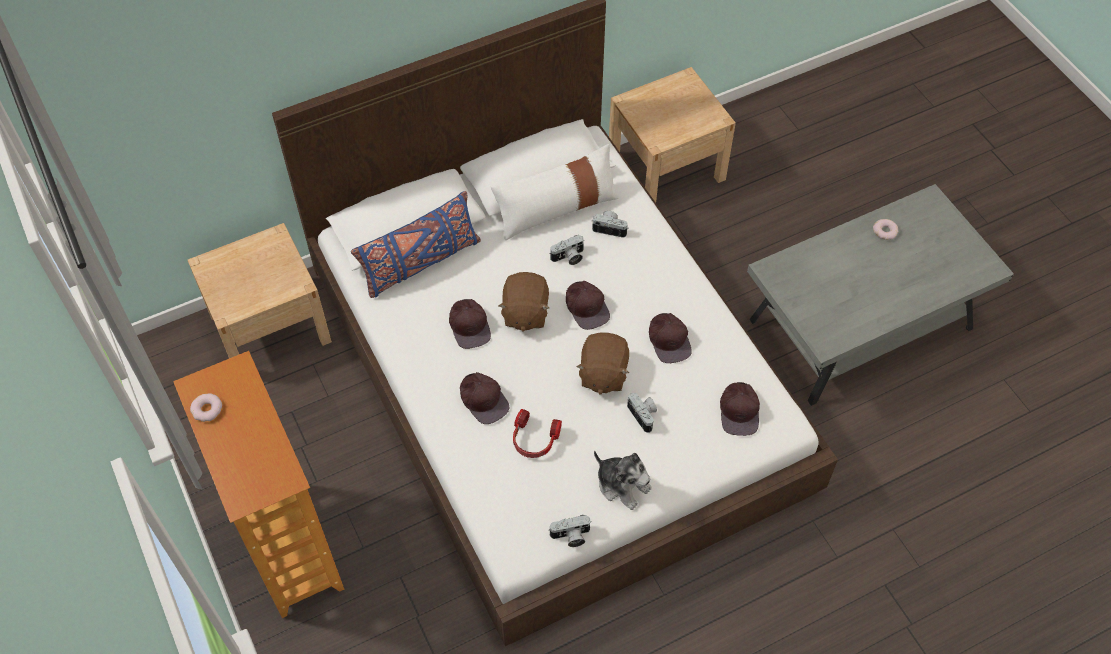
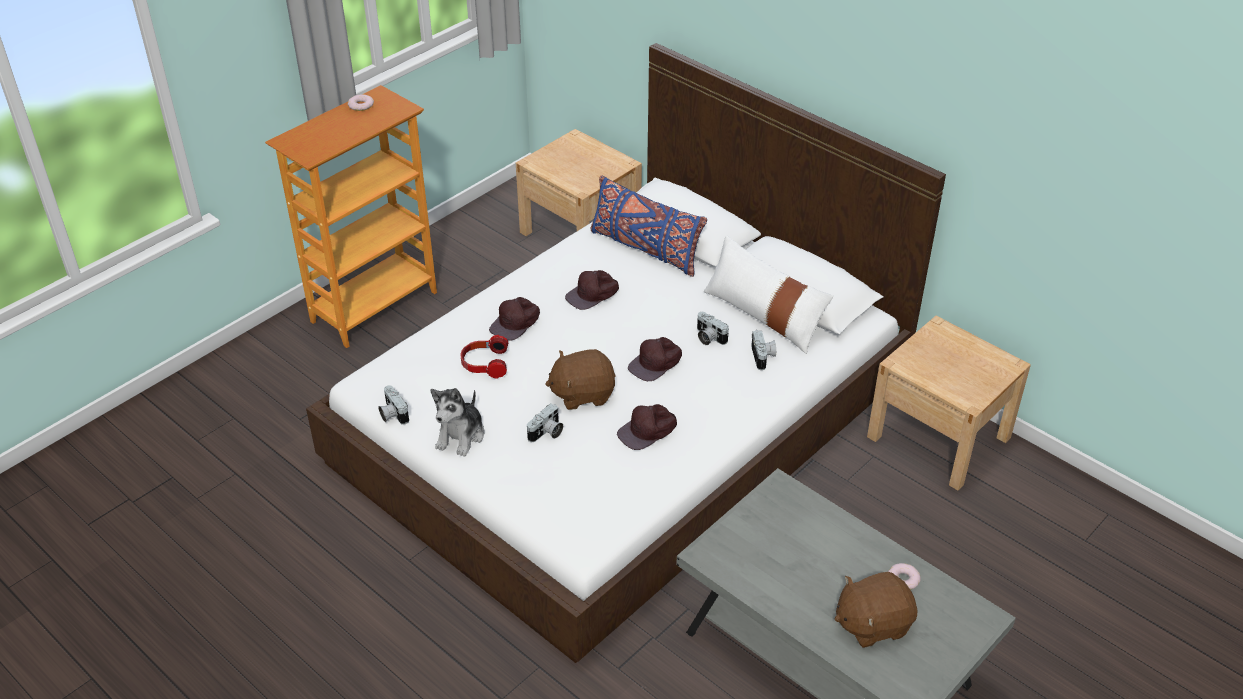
camera: 70 degrees right, 15 degrees down
brown plush toy [499,272,549,331] -> brown plush toy moved to [835,572,917,648]
brown cap [720,382,760,436] -> none

